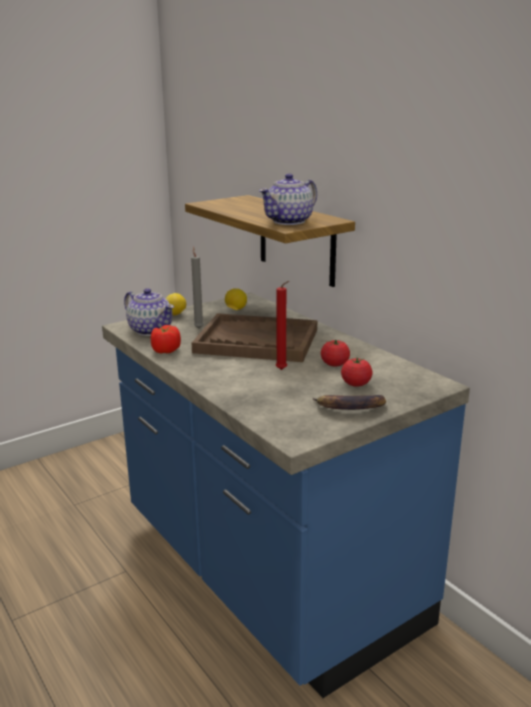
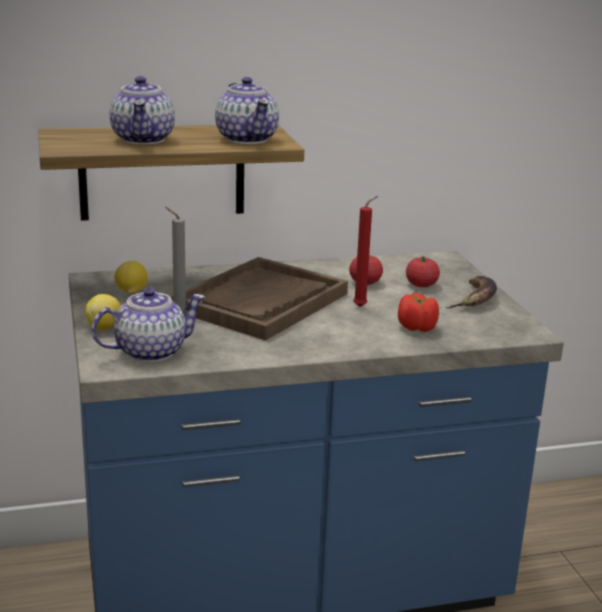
camera: 70 degrees left, 0 degrees up
tomato [151,325,181,353] -> tomato moved to [398,293,439,332]
none -> teapot [110,76,175,144]

